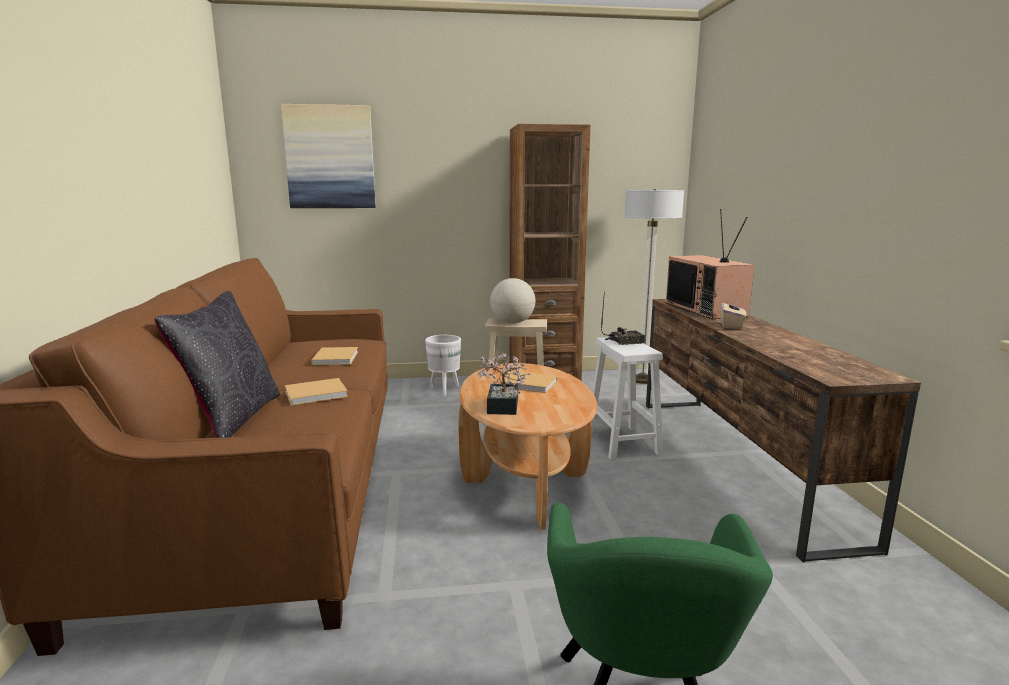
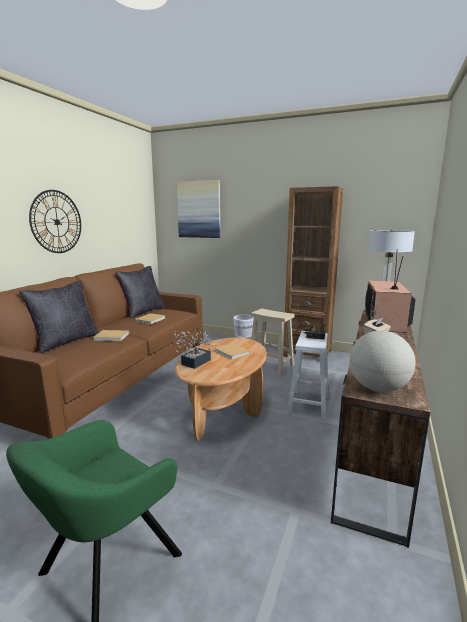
camera: 30 degrees right, 0 degrees up
globe [490,278,535,324] -> globe moved to [349,331,416,392]
none -> wall clock [29,190,81,253]
none -> black pillow [115,266,164,318]

